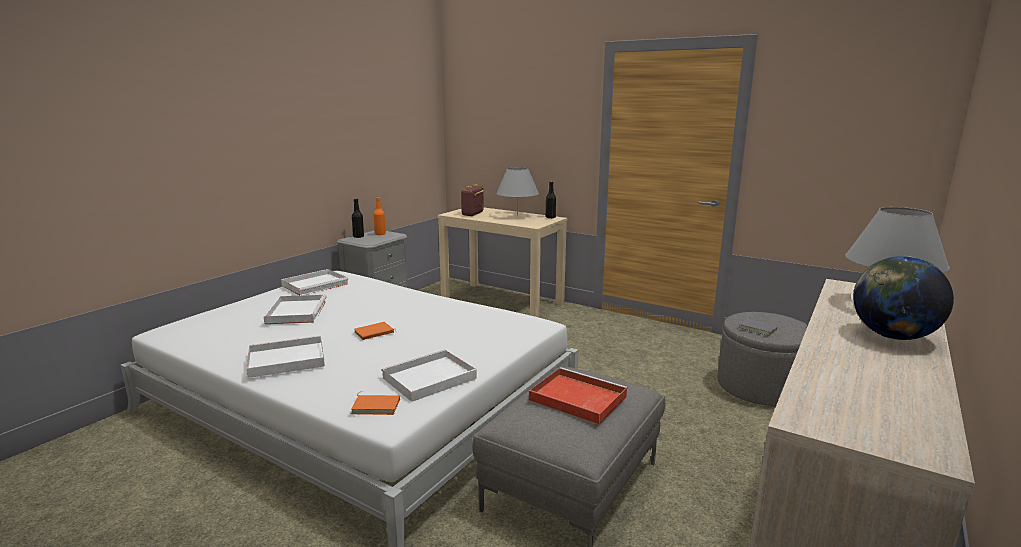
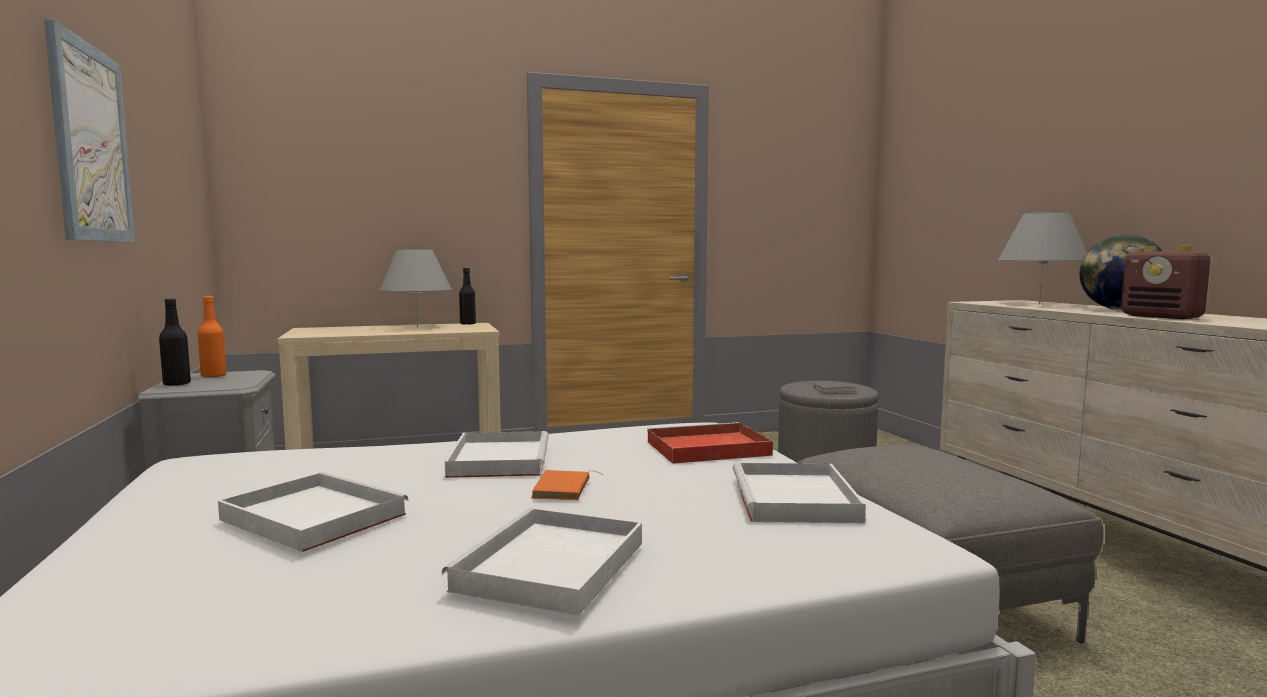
camera: 50 degrees left, 10 degrees down
white tray [281,269,348,296] -> white tray moved to [445,431,549,478]
orange book [351,391,400,415] -> none
radio [461,184,484,216] -> radio moved to [1121,246,1211,319]
red tray [529,367,628,424] -> red tray moved to [647,422,773,464]
none -> picture [44,19,135,242]

